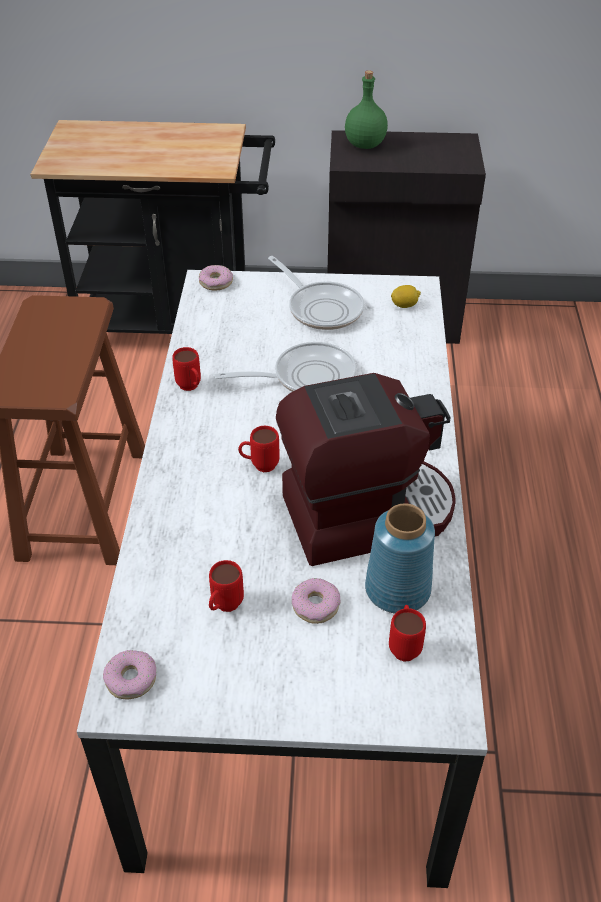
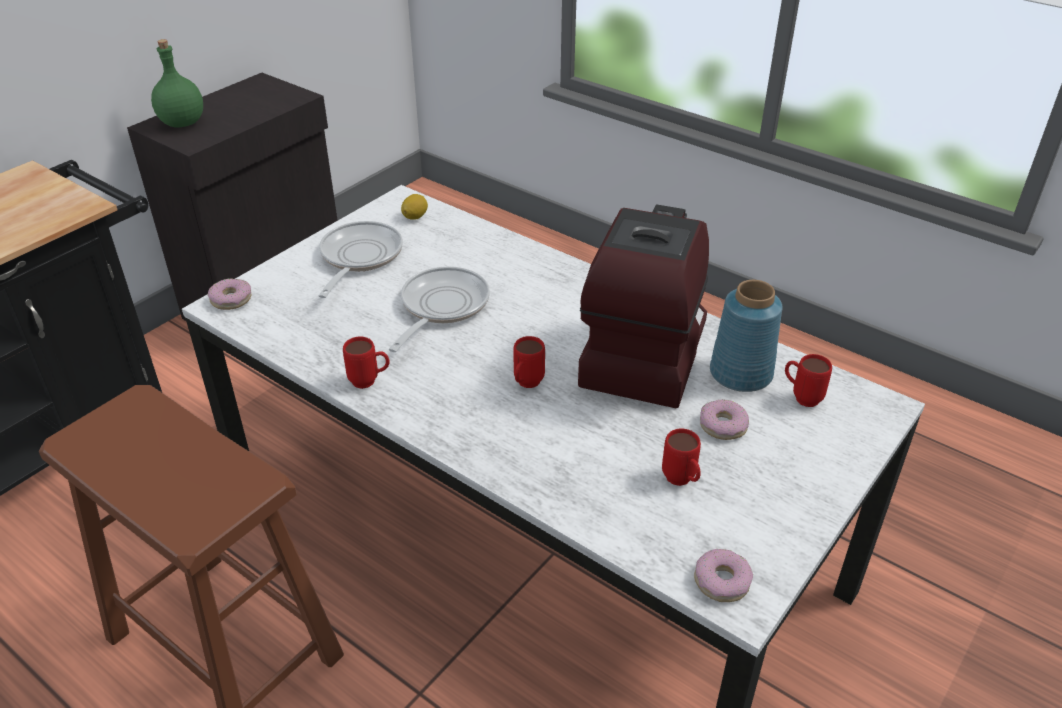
camera: 55 degrees left, 5 degrees down
frying pan [268,256,364,330] -> frying pan turned 75 degrees counterclockwise [319,221,403,298]

